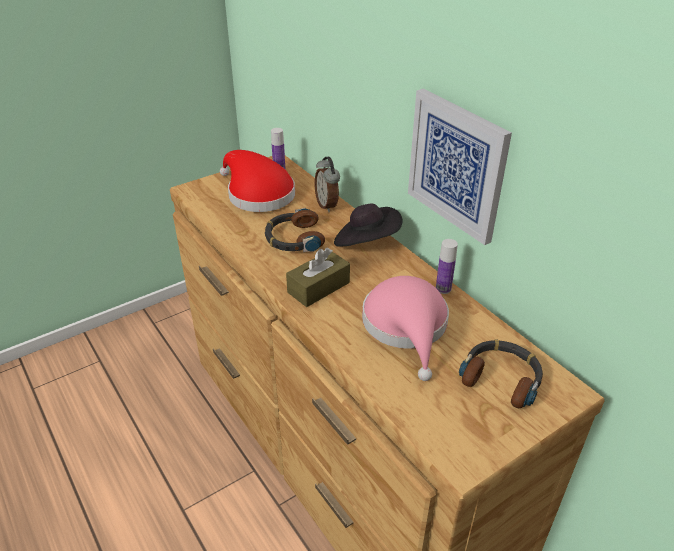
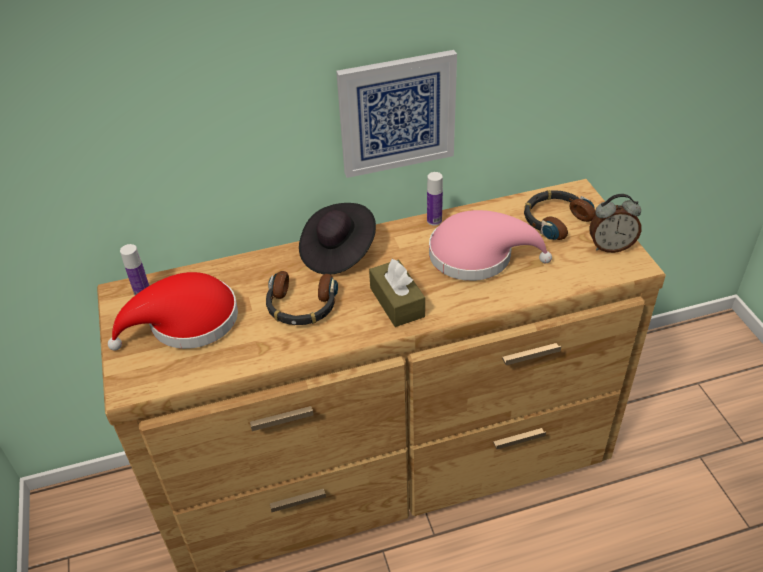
camera: 70 degrees left, 5 degrees up
alarm clock [314,157,340,212] -> alarm clock moved to [589,194,641,253]

